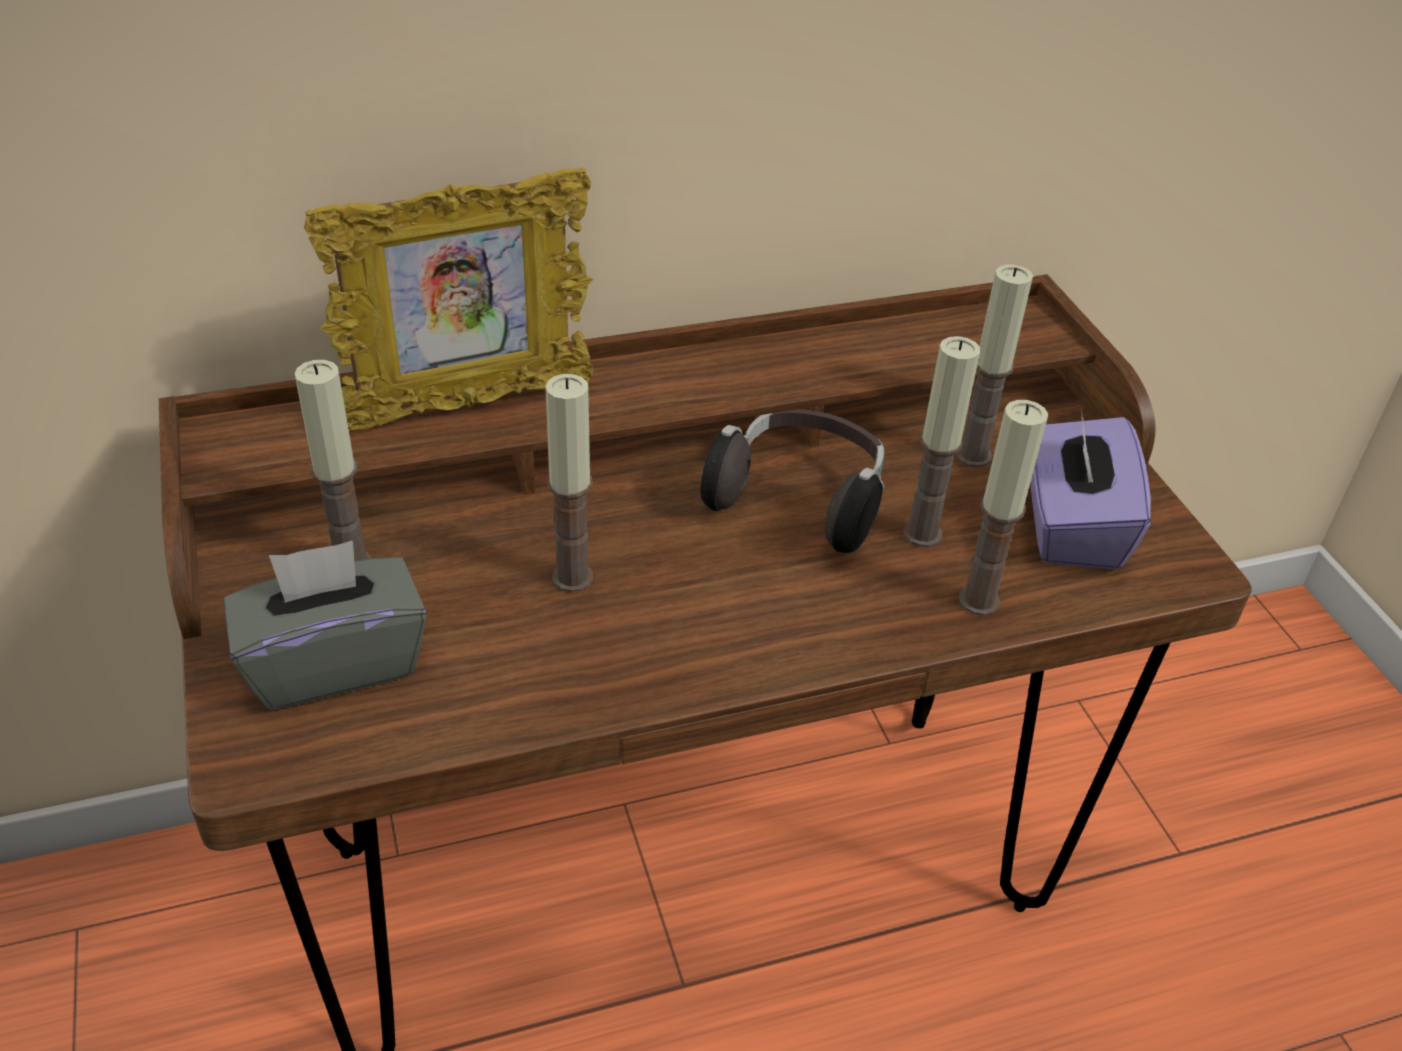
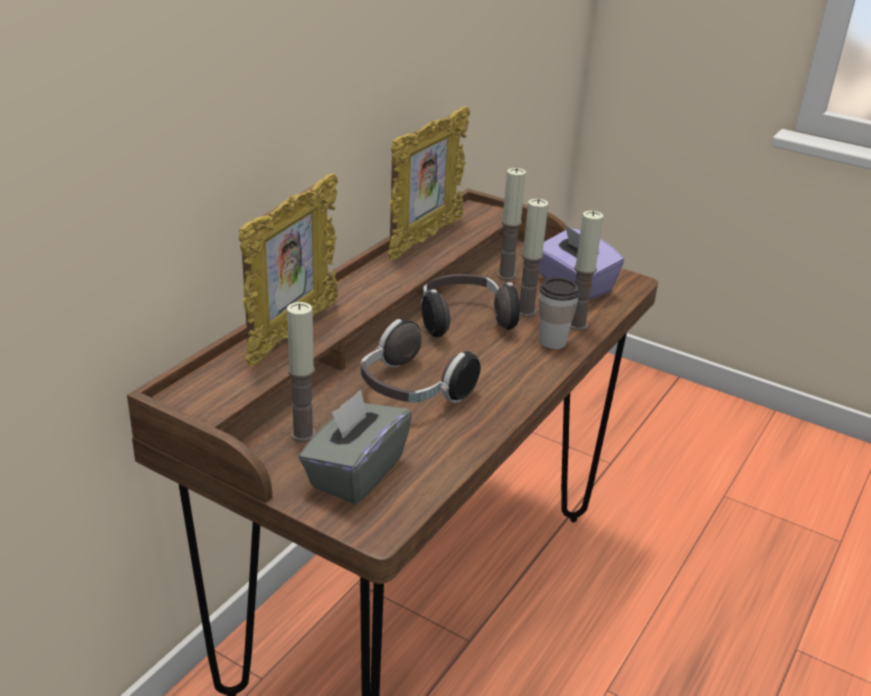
camera: 40 degrees left, 10 degrees down
candle [545,374,593,592] -> headphones [360,319,480,403]
none -> picture frame [388,106,470,260]
none -> cup [539,278,580,349]

